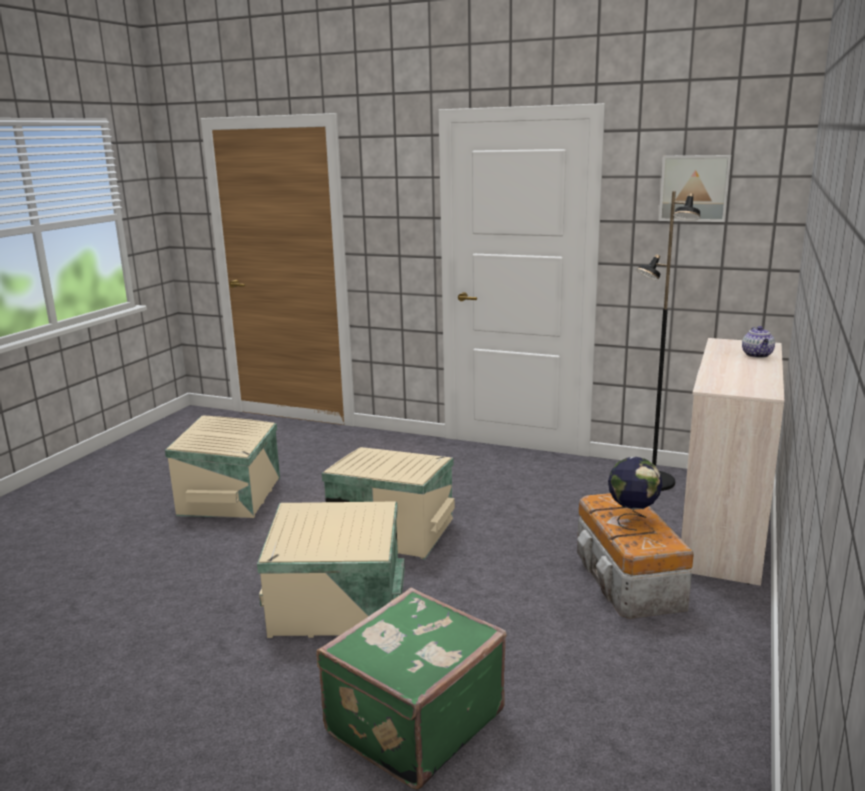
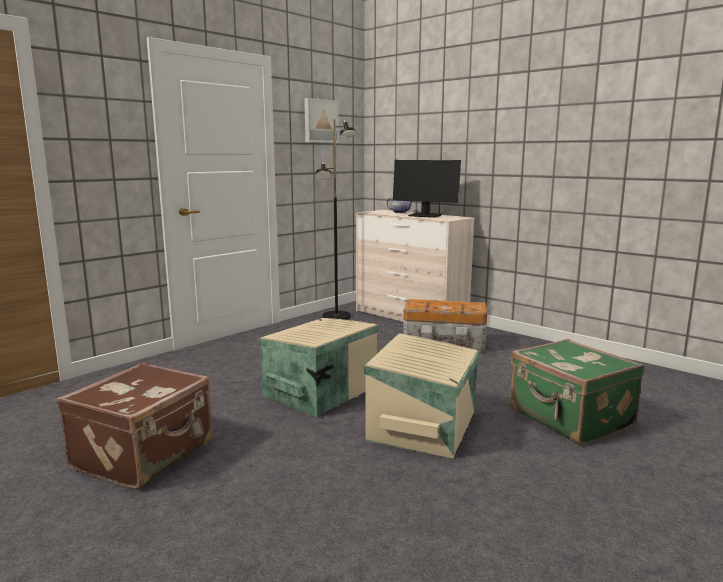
camera: 70 degrees left, 5 degrees down
beige storage box [165,415,280,518] -> brown suitcase [57,362,212,489]
globe [608,457,662,530] -> none
none -> monitor [393,160,461,218]

